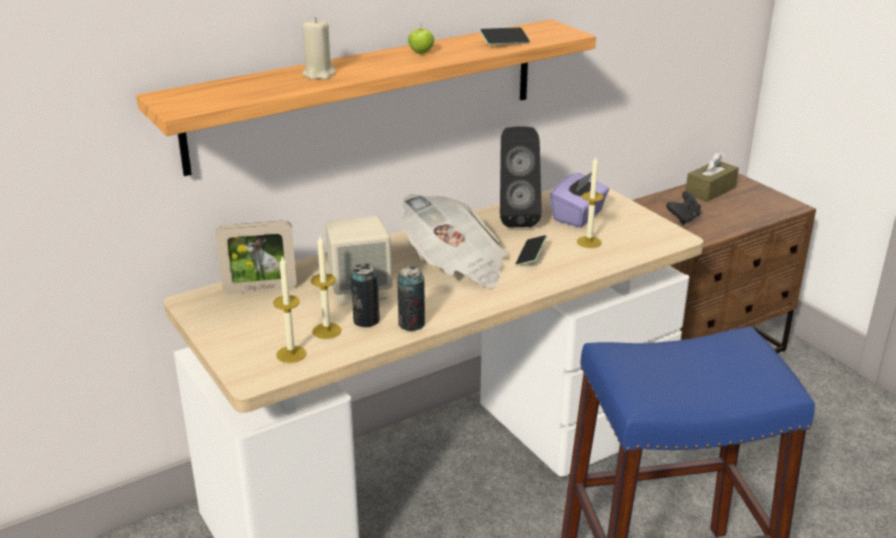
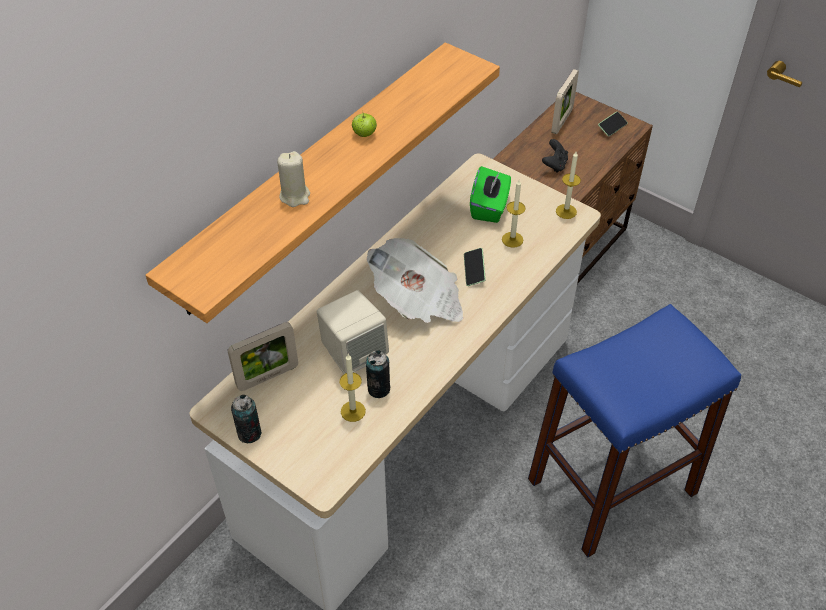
camera: 20 degrees left, 20 degrees up
candle [273,255,306,363] -> candle moved to [556,152,581,219]
can [397,266,425,331] -> can moved to [231,394,262,443]
phone [479,27,530,45] -> phone moved to [598,112,628,136]
black speaker [500,126,542,227] -> none
purple tissue box [550,172,609,227] -> green tissue box [470,166,511,223]
brown tissue box [686,151,739,202] -> picture frame [551,69,579,134]

